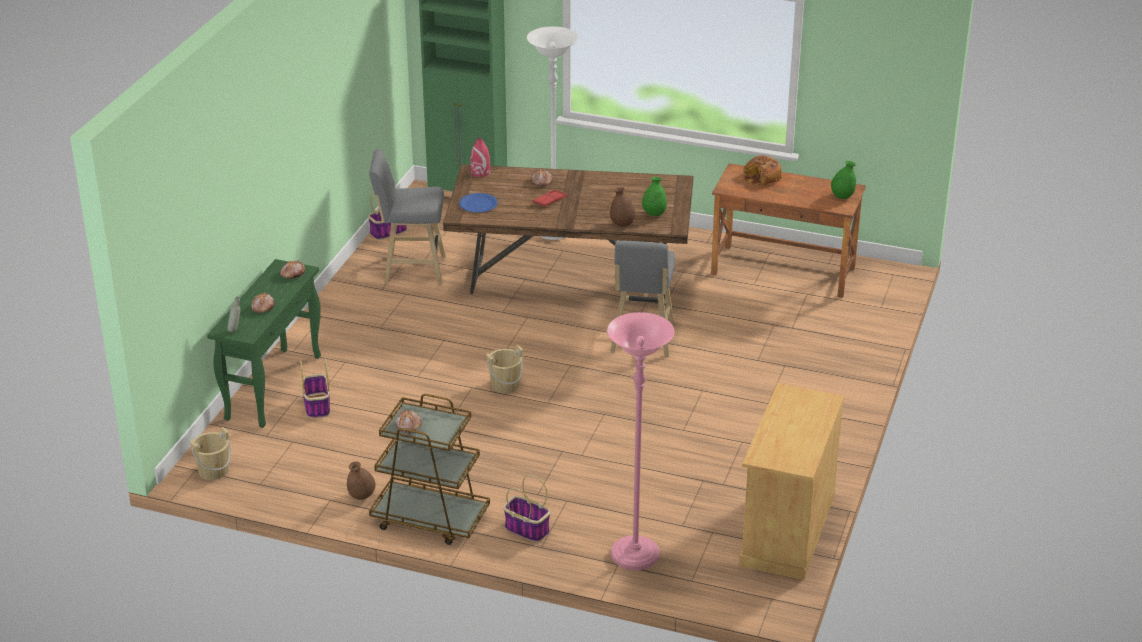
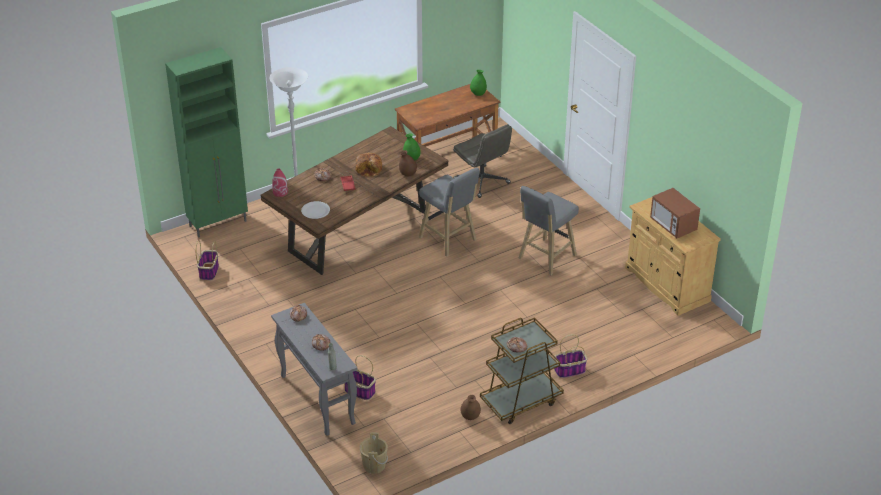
camera: 50 degrees left, 5 degrees up
green console table [207,259,321,428] -> grey console table [271,303,357,436]
grey stool [369,149,446,285] -> grey stool moved to [518,186,579,275]
blue plate [459,193,498,213] -> white plate [301,201,330,219]
beige bucket [486,345,523,393] -> none
pink floor lamp [607,312,674,570] -> none
bread [743,155,782,186] -> bread moved to [355,153,382,177]
none -> grey office chair [453,124,512,198]
none -> microwave [650,188,700,238]

